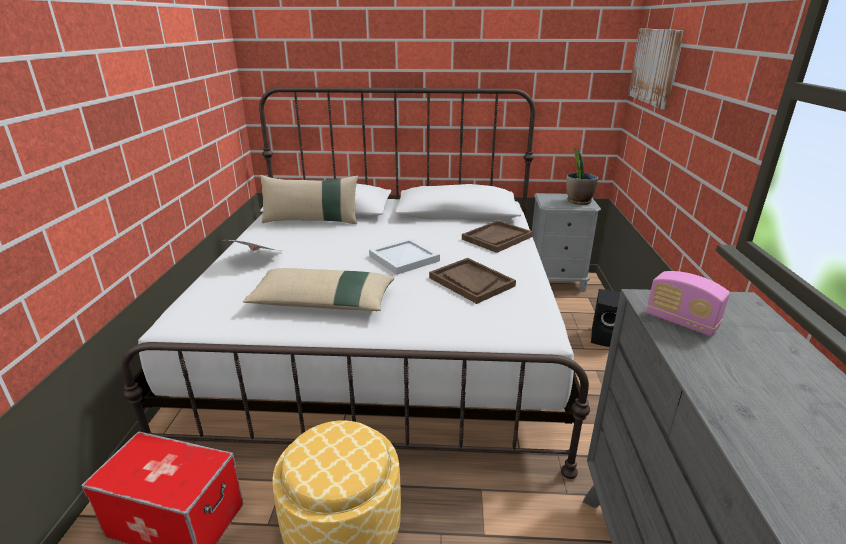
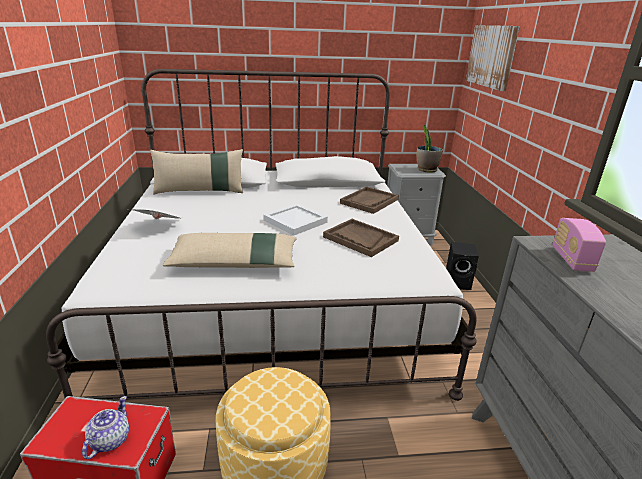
camera: 10 degrees left, 0 degrees up
radio [646,271,730,336] -> radio turned 60 degrees clockwise [552,218,606,272]
none -> teapot [82,396,129,459]

